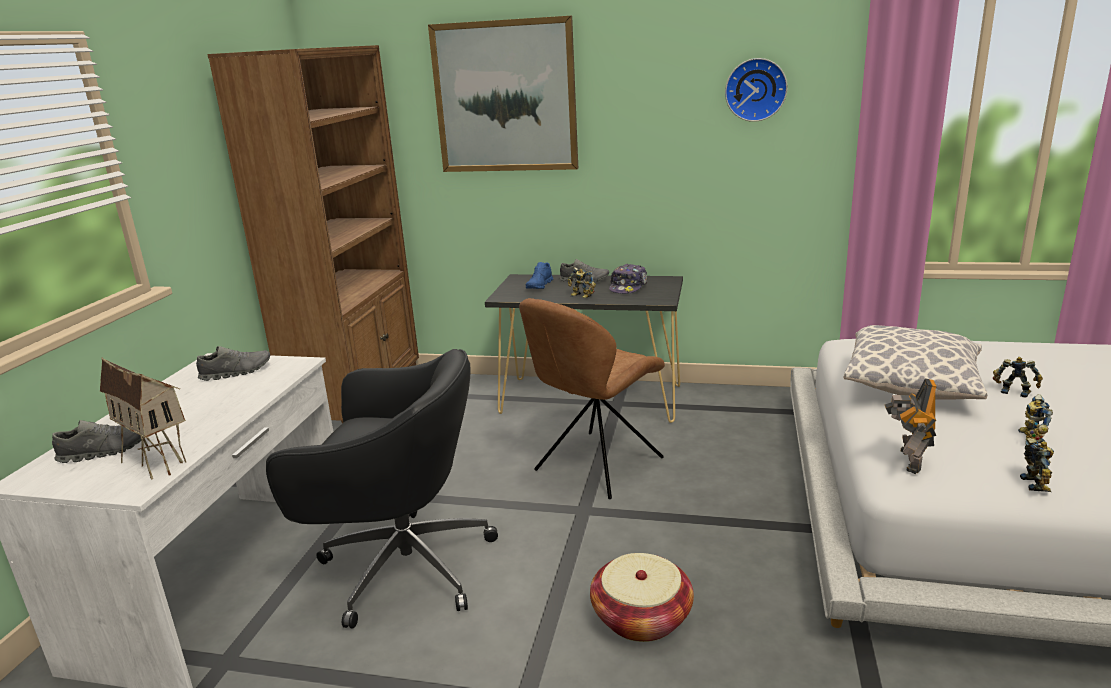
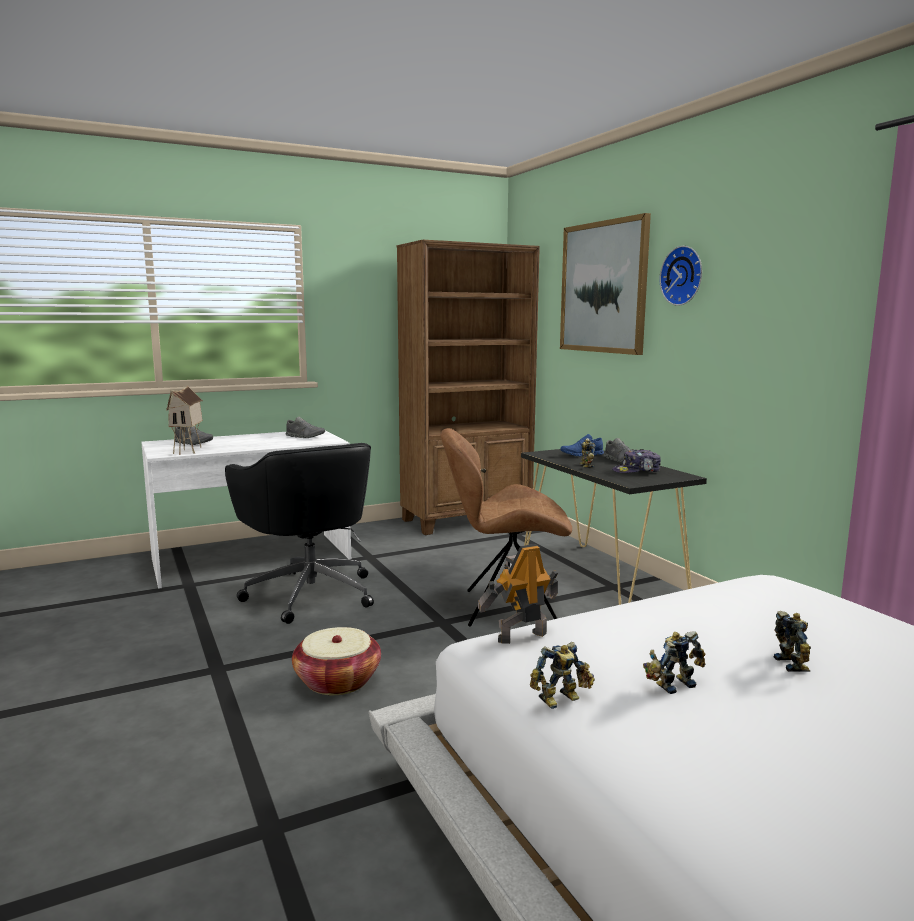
camera: 50 degrees right, 10 degrees down
wall clock [725,58,788,122] -> wall clock moved to [660,246,702,306]
pillow [844,325,987,400] -> none

